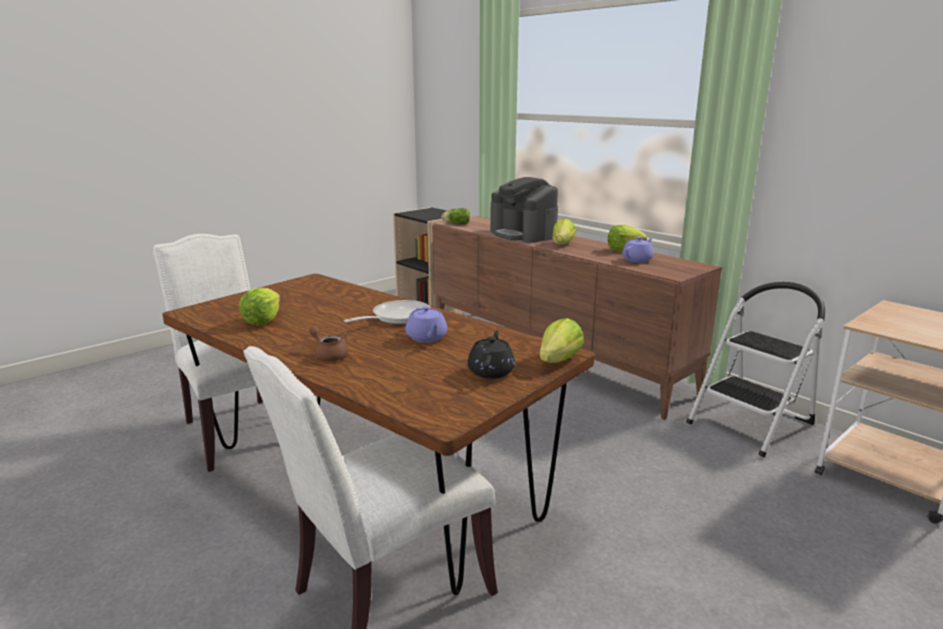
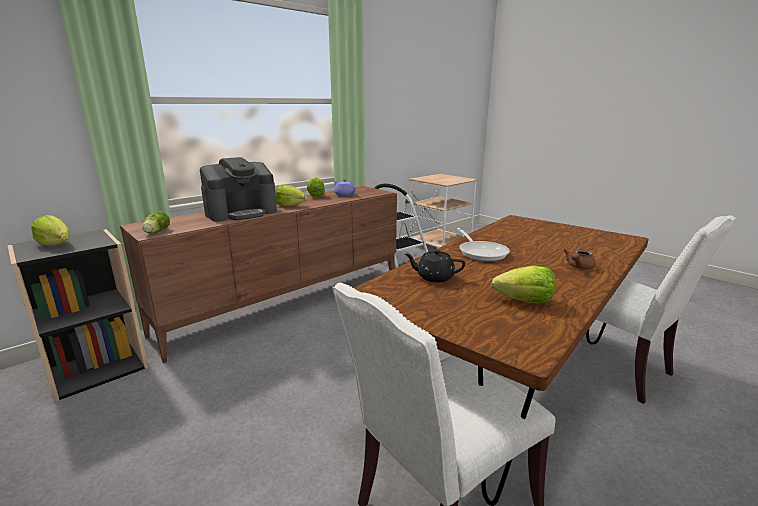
camera: 90 degrees left, 0 degrees up
frying pan [344,300,431,324] -> frying pan turned 150 degrees counterclockwise [457,228,510,261]
purple teapot [405,306,447,343] -> none
black teapot [467,331,515,379] -> black teapot moved to [405,249,465,282]
lettuce [540,318,584,363] -> lettuce moved to [31,215,69,246]

